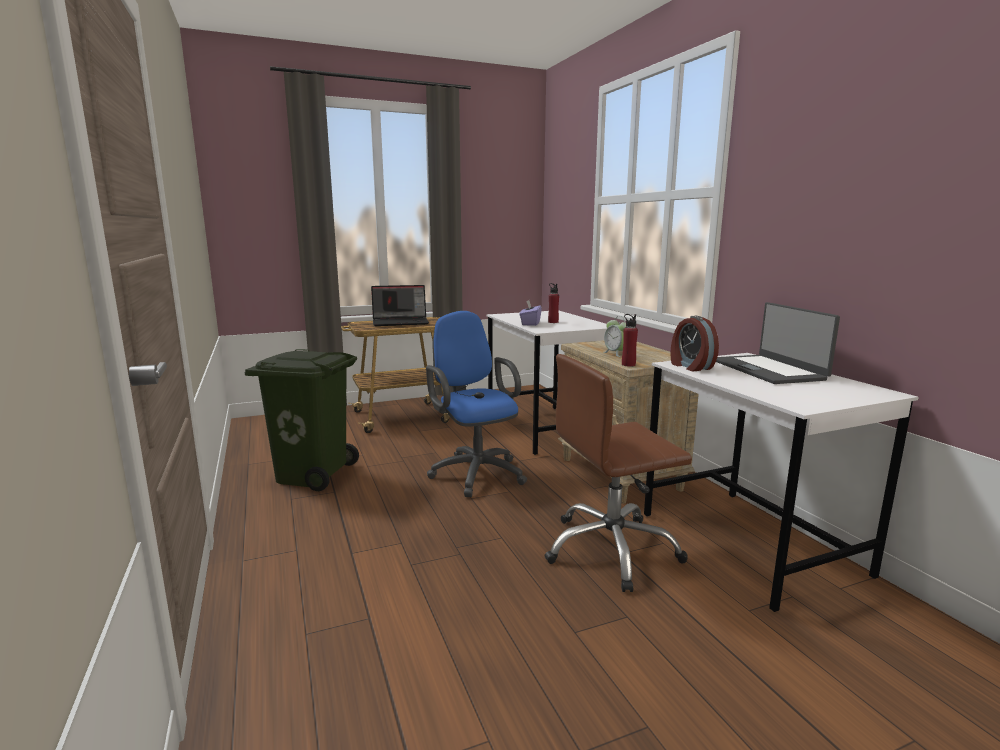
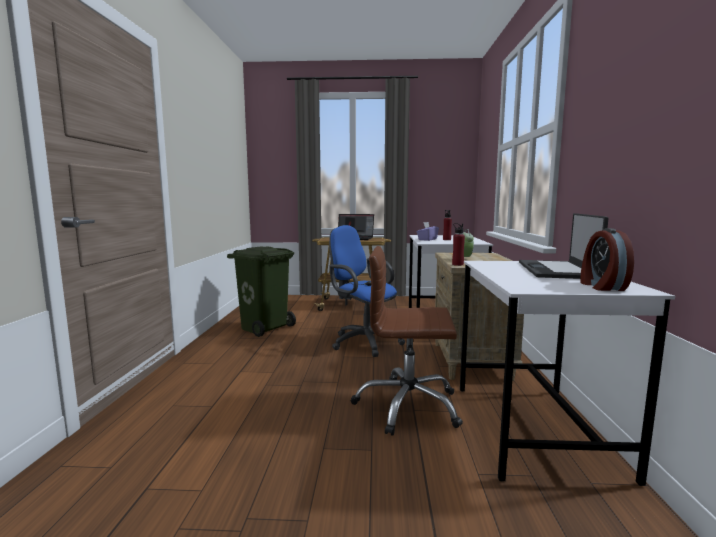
camera: 25 degrees right, 5 degrees down
blue office chair [426,311,527,497] -> blue office chair turned 45 degrees counterclockwise [329,225,405,357]
alarm clock [670,316,719,371] -> alarm clock moved to [580,228,634,291]

